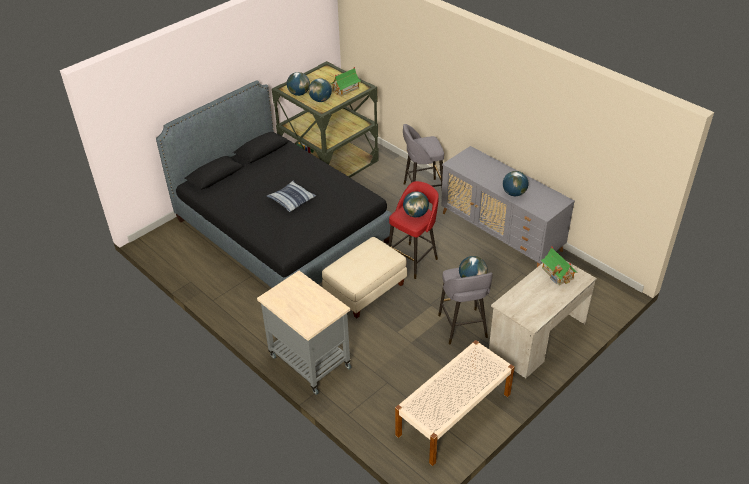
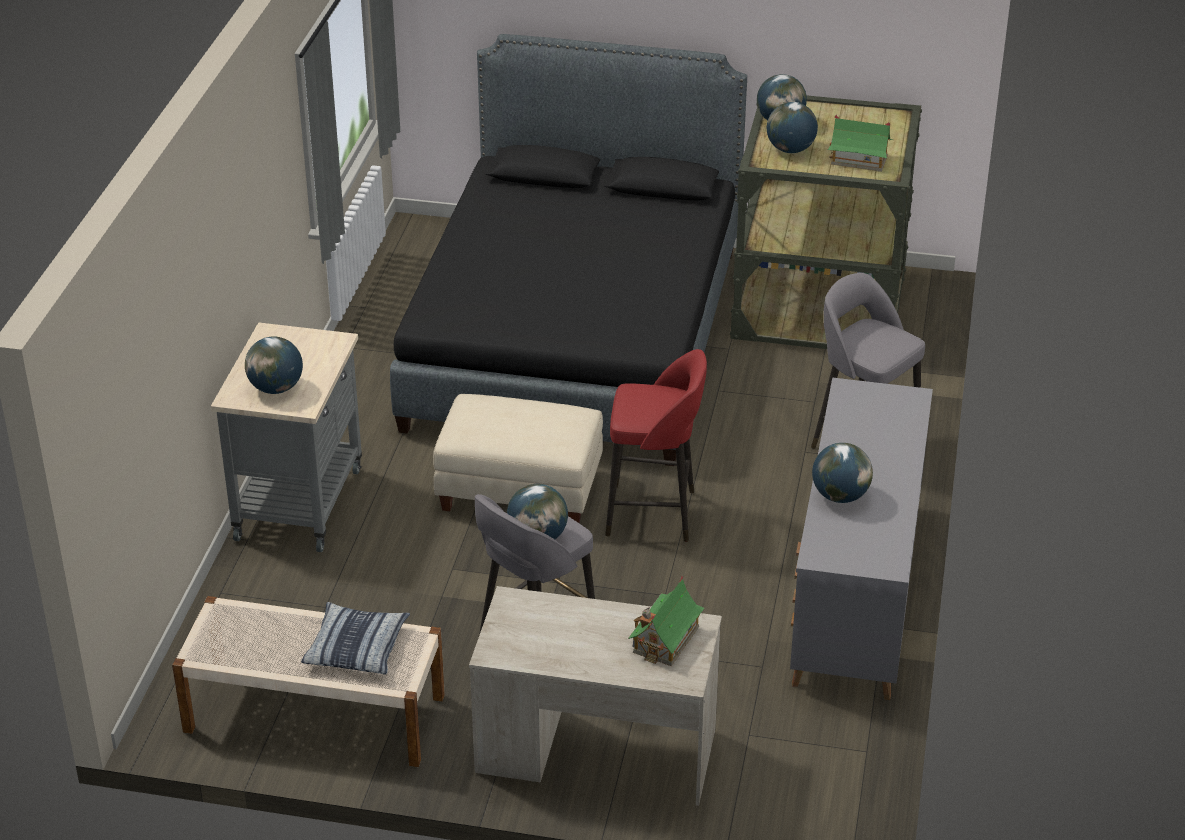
camera: 55 degrees right, 5 degrees down
pillow [267,181,316,212] -> pillow moved to [301,602,410,674]
globe [403,191,429,217] -> globe moved to [245,336,303,394]

